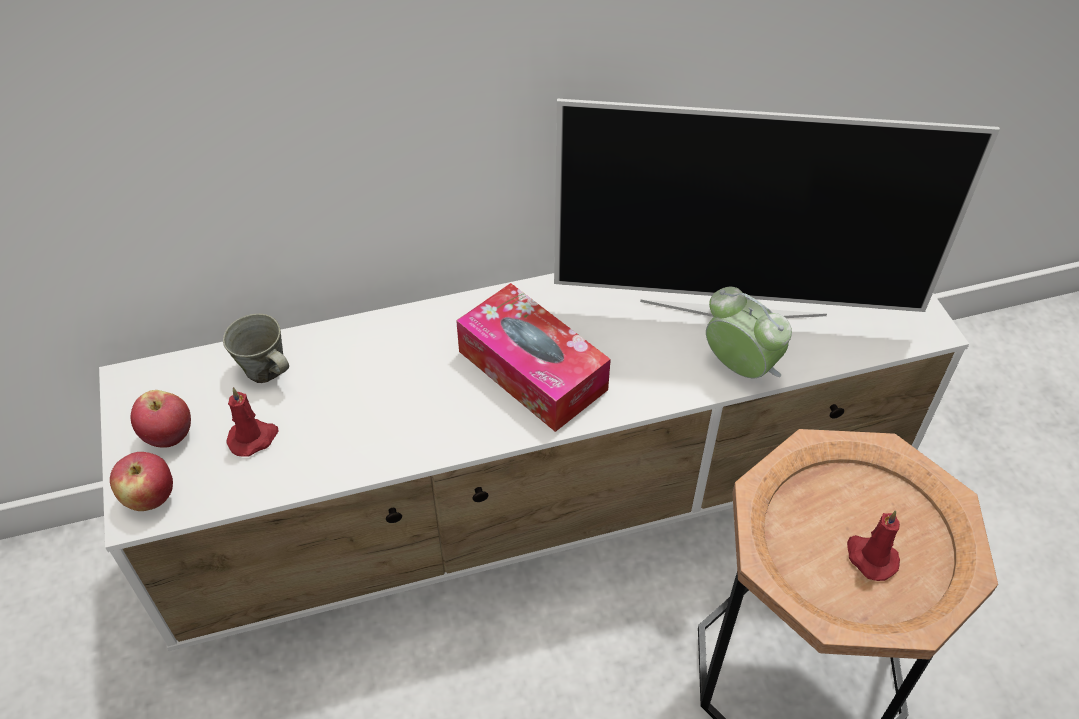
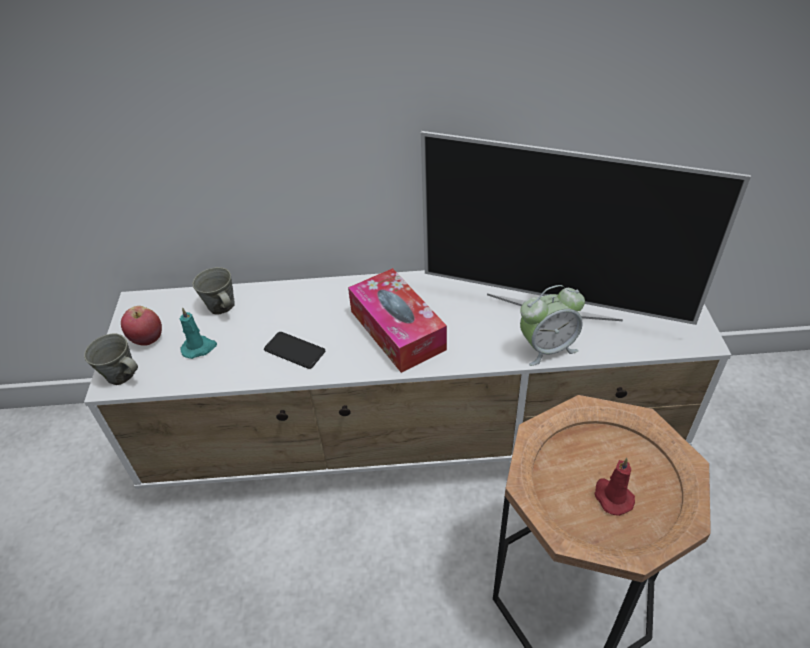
camera: 15 degrees right, 5 degrees down
apple [110,452,173,511] -> grey mug [84,333,138,385]
red candle [226,387,278,457] -> turquoise candle [179,307,217,359]
alarm clock [706,287,792,378] -> alarm clock turned 105 degrees clockwise [520,285,585,366]
none -> phone [264,332,325,369]

